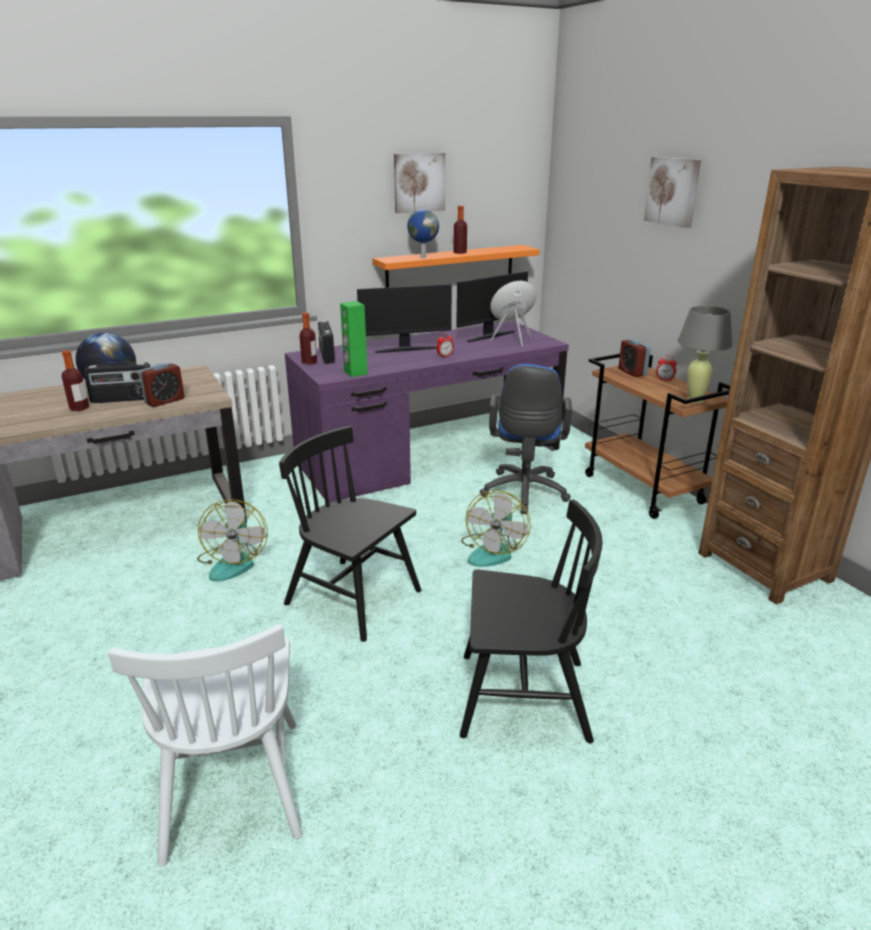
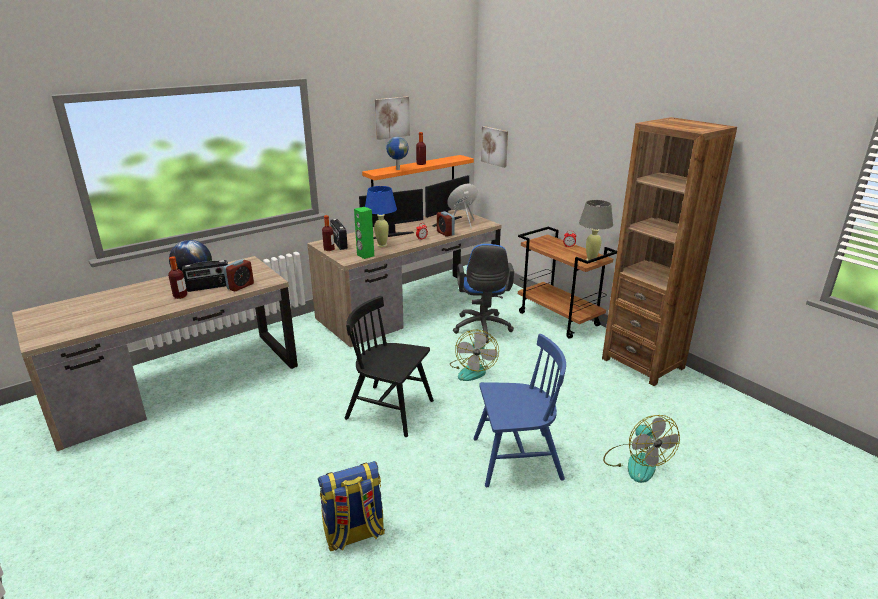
camera: 10 degrees left, 0 degrees up
white chair [108,624,302,867] -> backpack [318,461,385,551]
fan [197,499,268,582] -> fan moved to [603,415,680,483]
purple desk [285,321,569,503] -> brown desk [307,210,501,347]
black chair [460,499,602,743] -> blue chair [473,334,566,487]
alarm clock [619,339,651,377] -> alarm clock moved to [437,211,455,237]
picture [644,157,701,228] -> picture moved to [481,126,508,168]
none -> blue table lamp [365,186,397,247]

